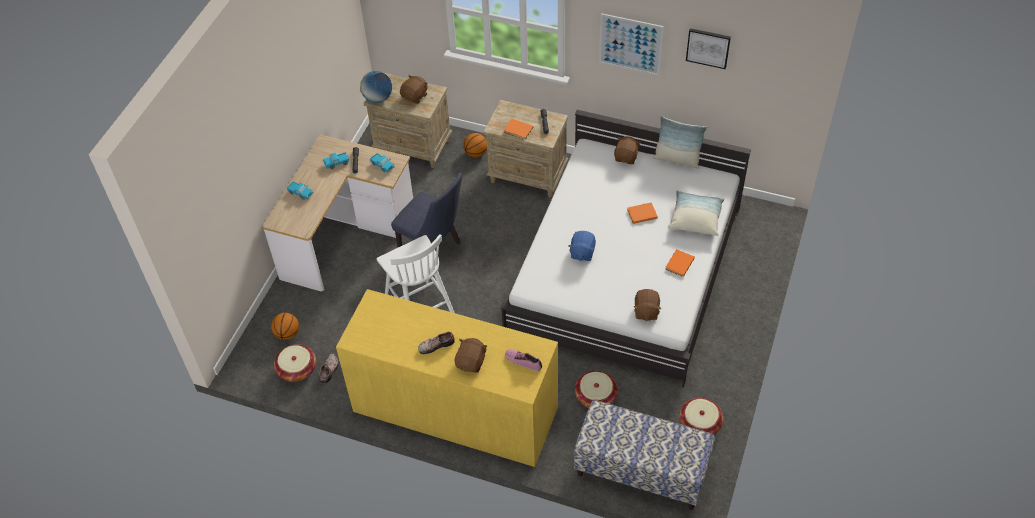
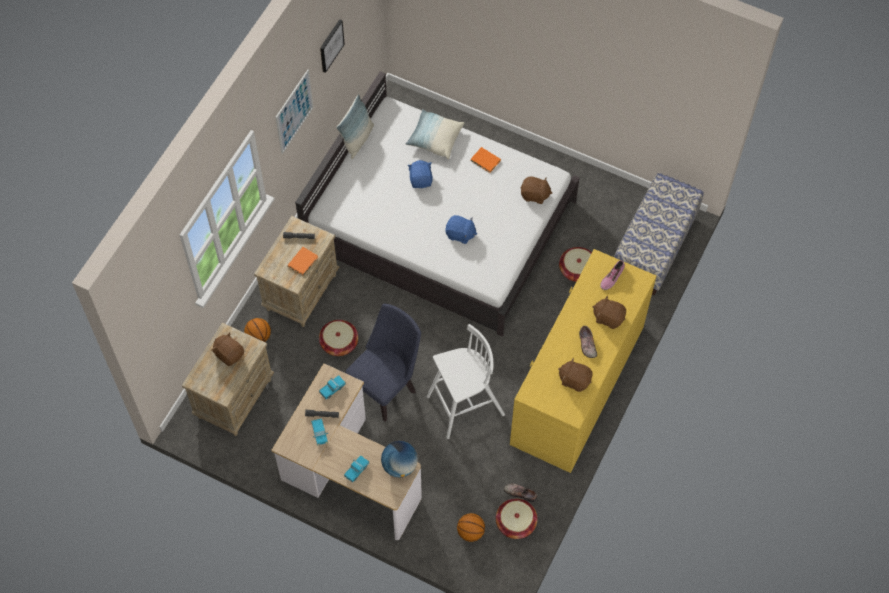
camera: 85 degrees left, 10 degrees up
globe [360,71,392,103] -> globe moved to [381,441,418,478]
brown plush toy [614,136,641,164] -> brown plush toy moved to [558,358,593,392]
orange book [627,202,658,224] -> blue plush toy [407,160,433,188]
basket [679,398,723,435] -> basket moved to [319,320,358,356]

